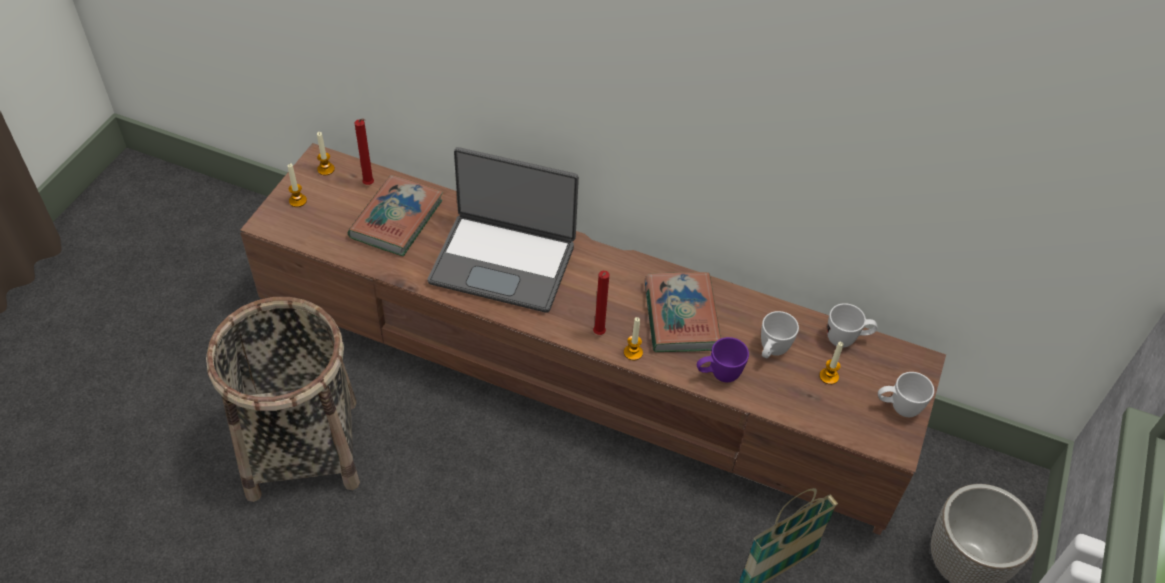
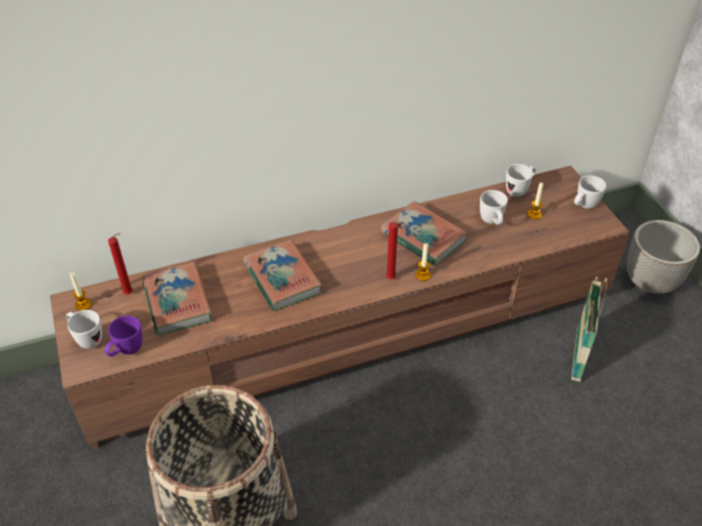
camera: 40 degrees left, 5 degrees down
candle [288,163,307,207] -> white mug [66,310,102,349]
laptop [428,147,579,313] -> book [244,240,322,311]
purple mug [697,337,749,382] -> purple mug moved to [105,316,142,357]

